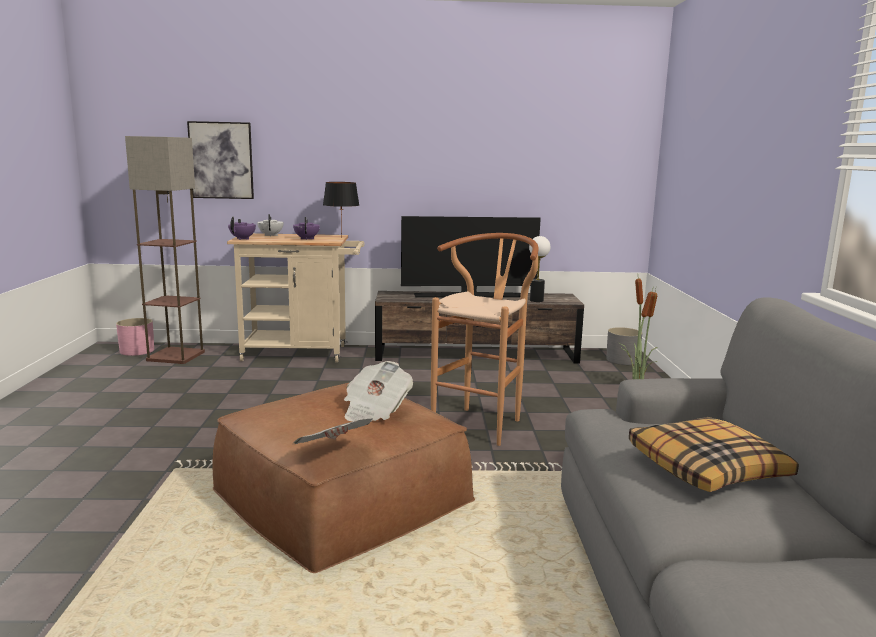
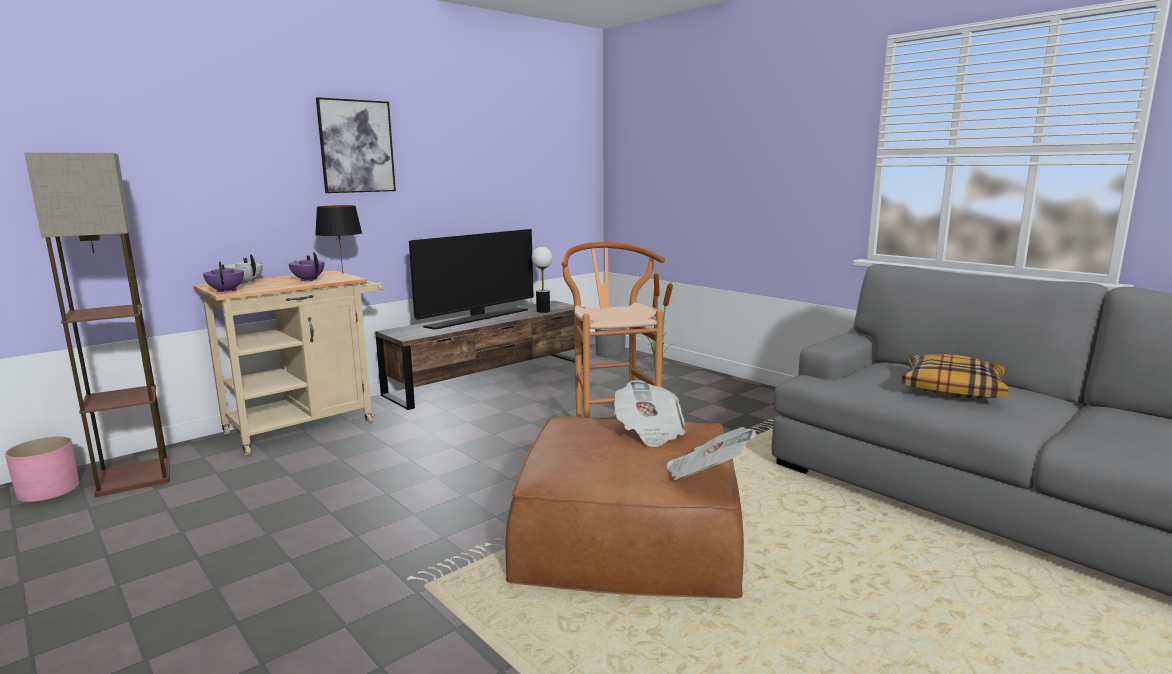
camera: 40 degrees left, 0 degrees up
picture [187,121,254,199] -> picture moved to [316,97,396,193]

